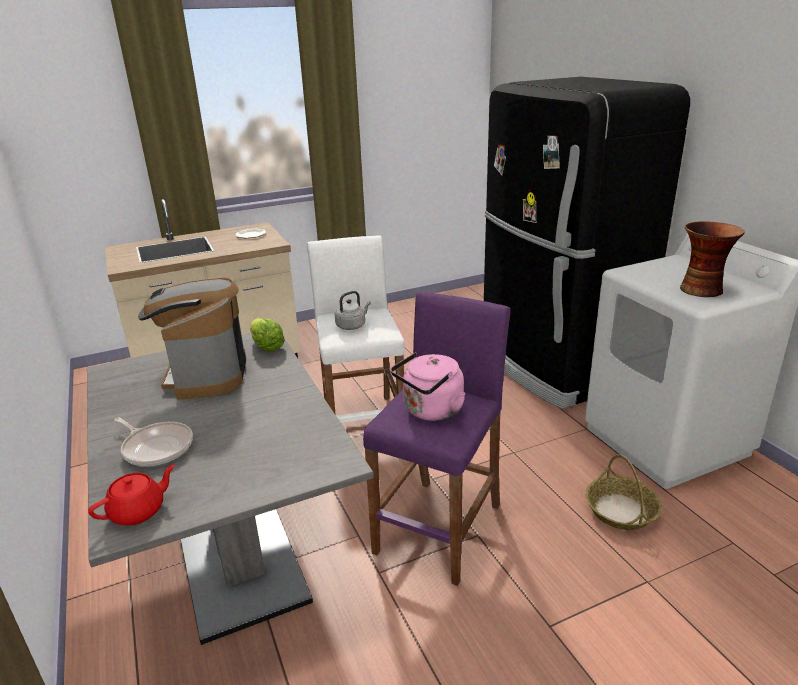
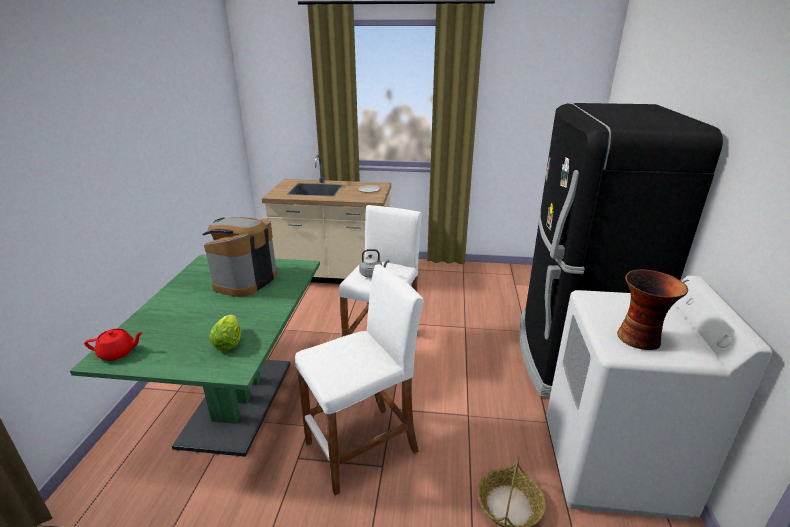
camera: 30 degrees right, 0 degrees up
grey dining table [87,333,374,645] -> green dining table [70,255,320,457]
frying pan [114,418,193,467] -> none
lettuce [250,318,285,351] -> lettuce moved to [209,314,241,351]
purple stool [363,291,510,586] -> white stool [295,264,423,496]
pink kettle [391,352,466,421] -> none

